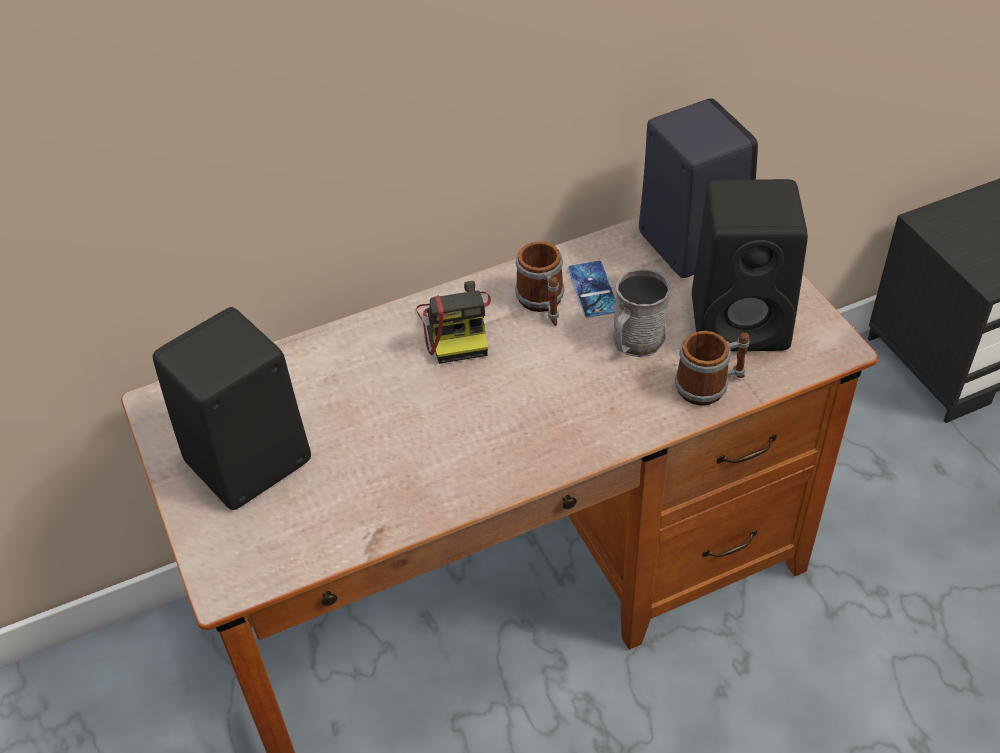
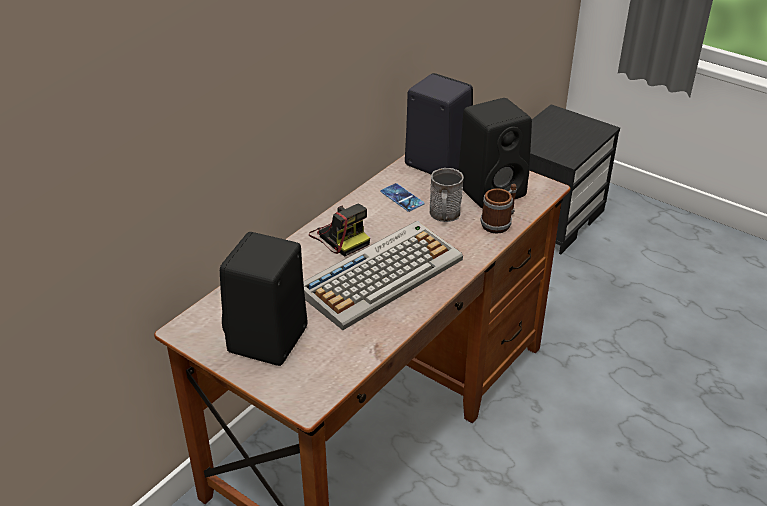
camera: 30 degrees left, 10 degrees down
mug [515,241,564,326] -> none
none -> keyboard [303,221,463,330]

